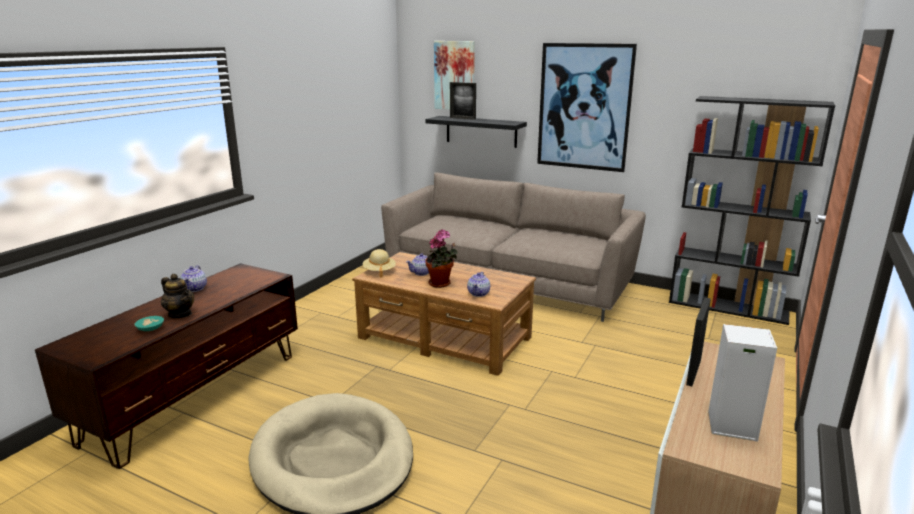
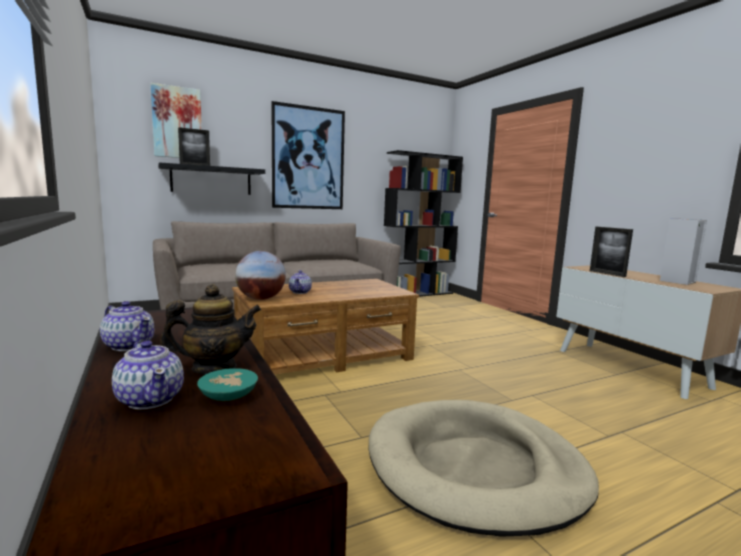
camera: 55 degrees left, 10 degrees down
beige hat [363,249,396,278] -> globe [235,251,286,300]
potted plant [425,229,458,288] -> none
teapot [467,272,490,297] -> teapot moved to [112,340,184,410]

